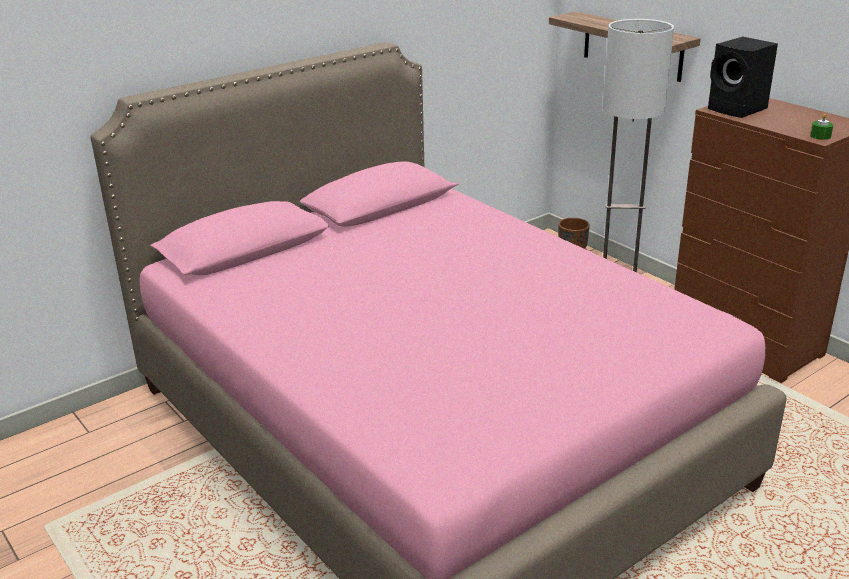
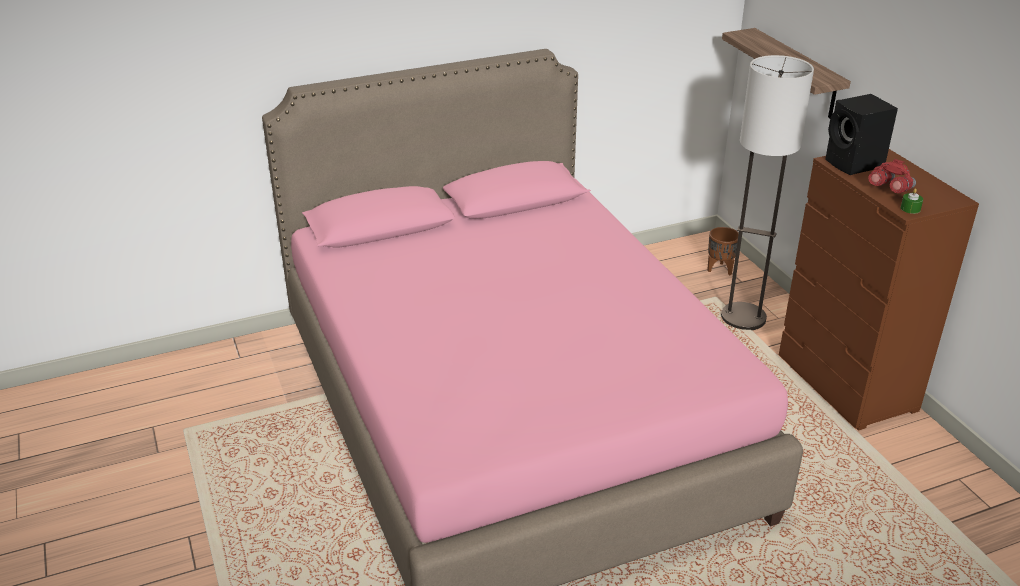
camera: 15 degrees right, 5 degrees up
none -> red binoculars [868,159,916,193]

